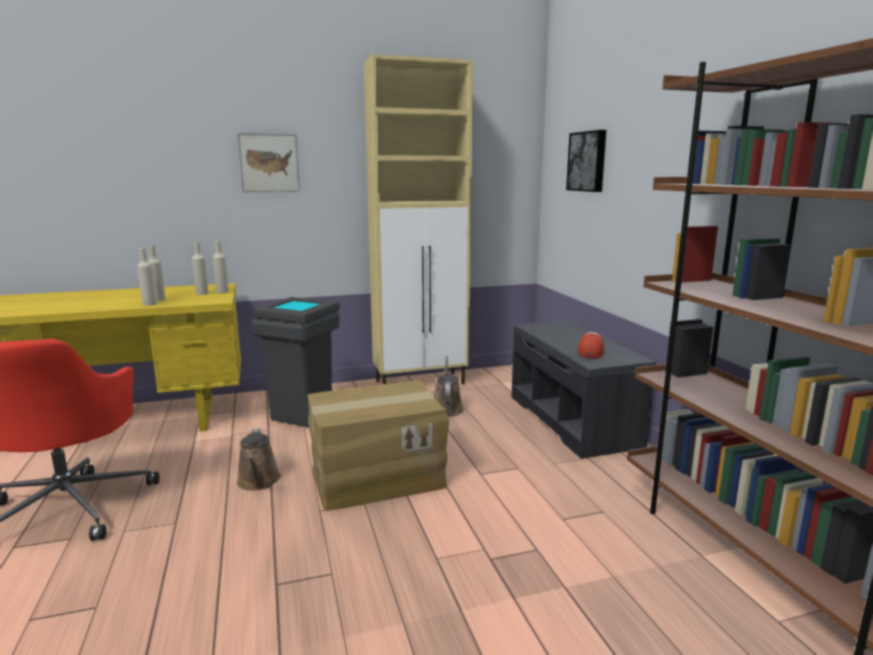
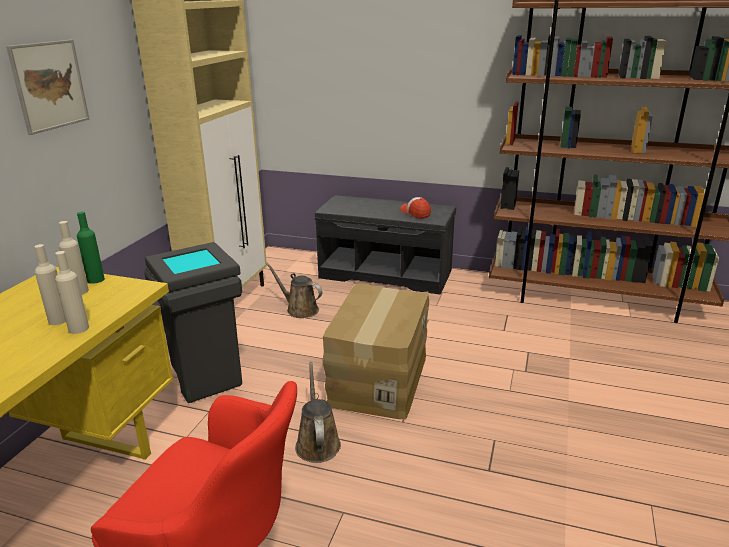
camera: 55 degrees left, 10 degrees up
beige bottle [213,241,229,294] -> green bottle [77,212,105,284]
brown watering can [237,428,281,491] -> brown watering can turned 120 degrees counterclockwise [295,362,341,463]
picture [566,130,606,192] -> none

